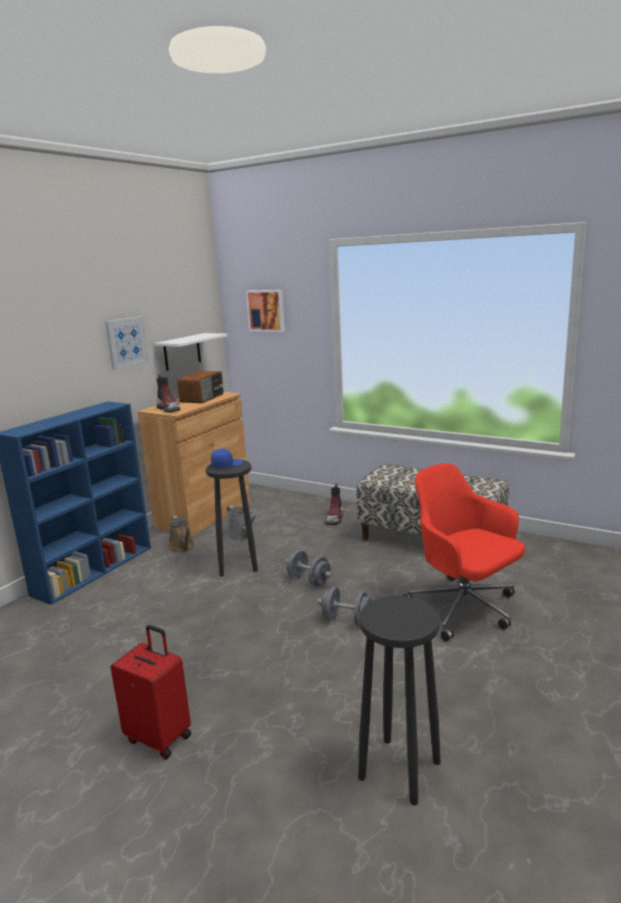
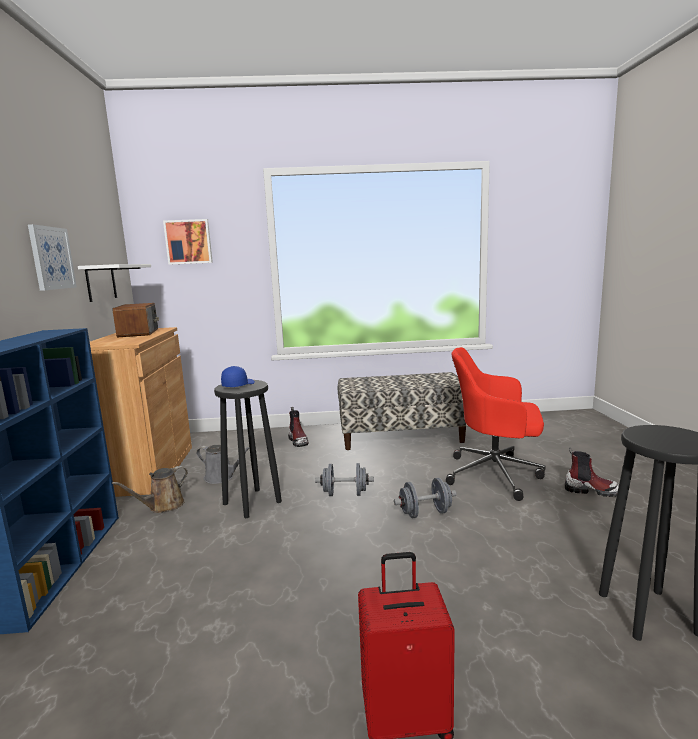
camera: 35 degrees left, 5 degrees down
boot [156,374,180,412] -> boot moved to [565,448,619,497]
brown watering can [168,516,195,553] -> brown watering can turned 105 degrees clockwise [112,466,188,513]

